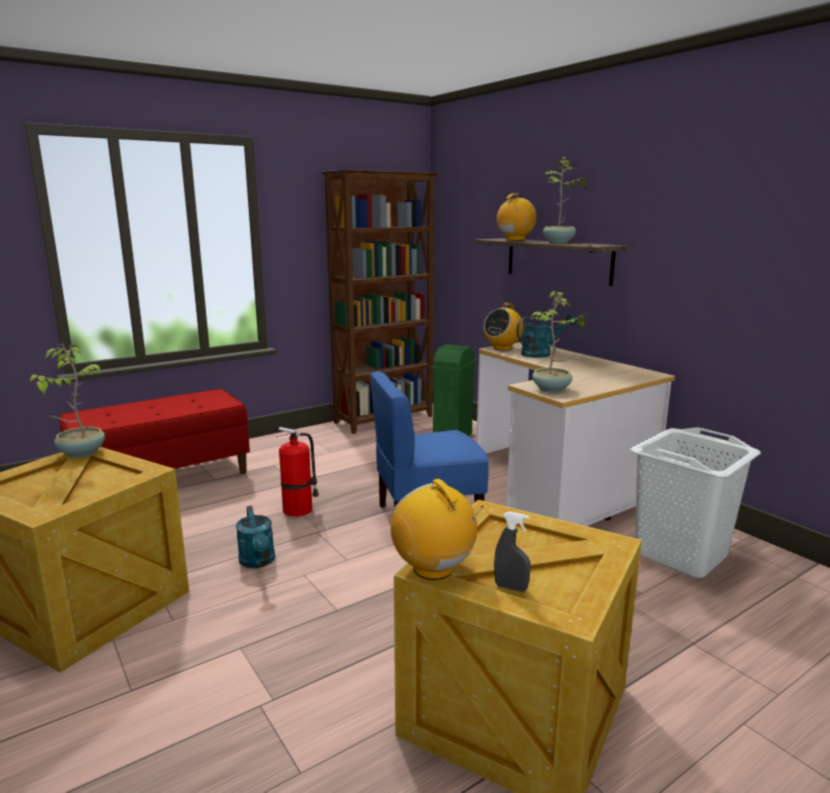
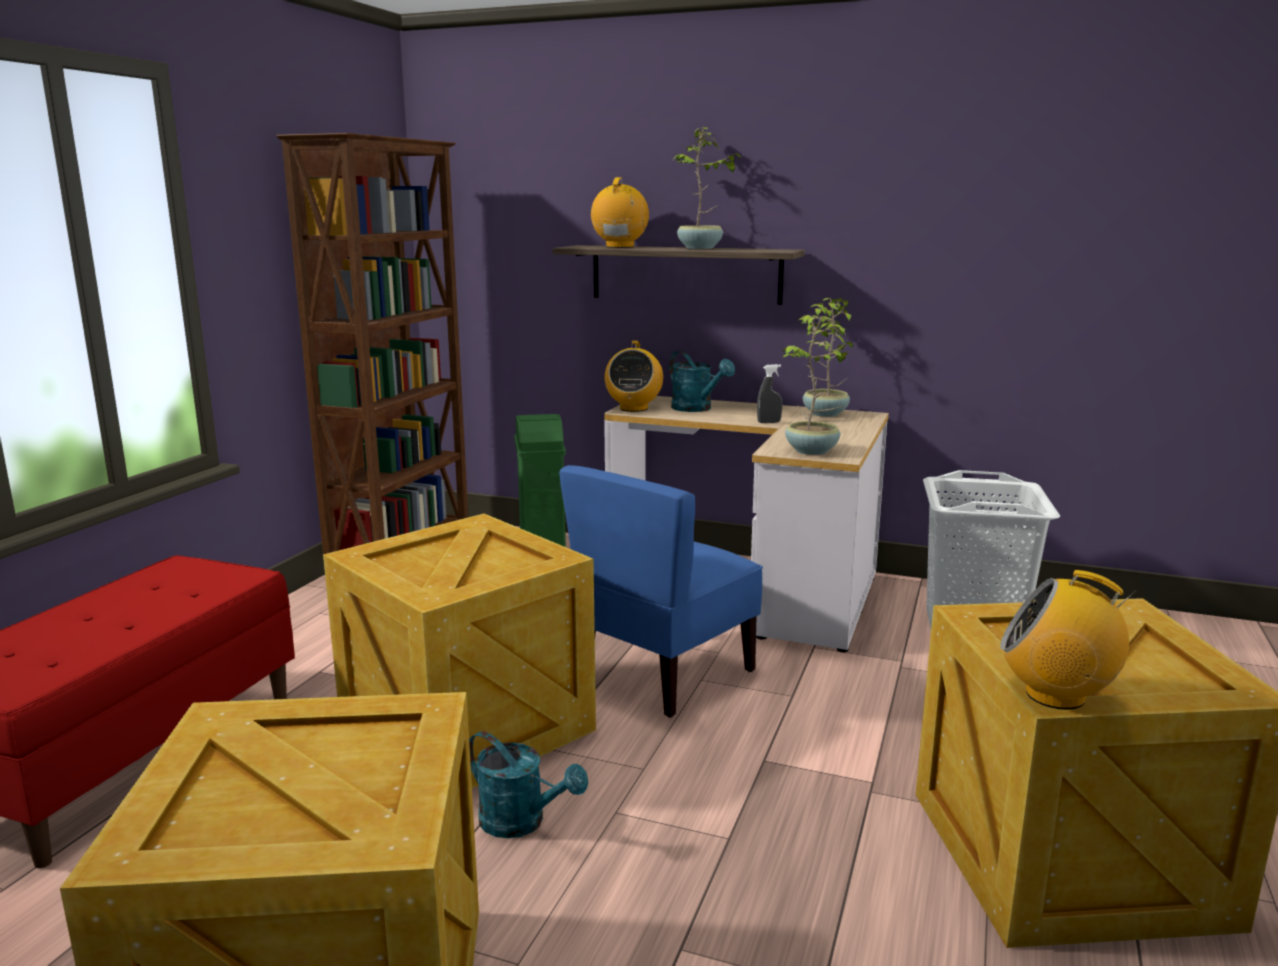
camera: 35 degrees left, 0 degrees up
potted plant [29,344,105,458] -> potted plant moved to [799,298,851,417]
fire extinguisher [276,427,319,517] -> crate [323,514,596,788]
grey spray bottle [494,511,531,592] -> grey spray bottle moved to [757,364,783,423]
turquoise watering can [517,314,576,358] -> turquoise watering can turned 105 degrees clockwise [669,351,735,412]

